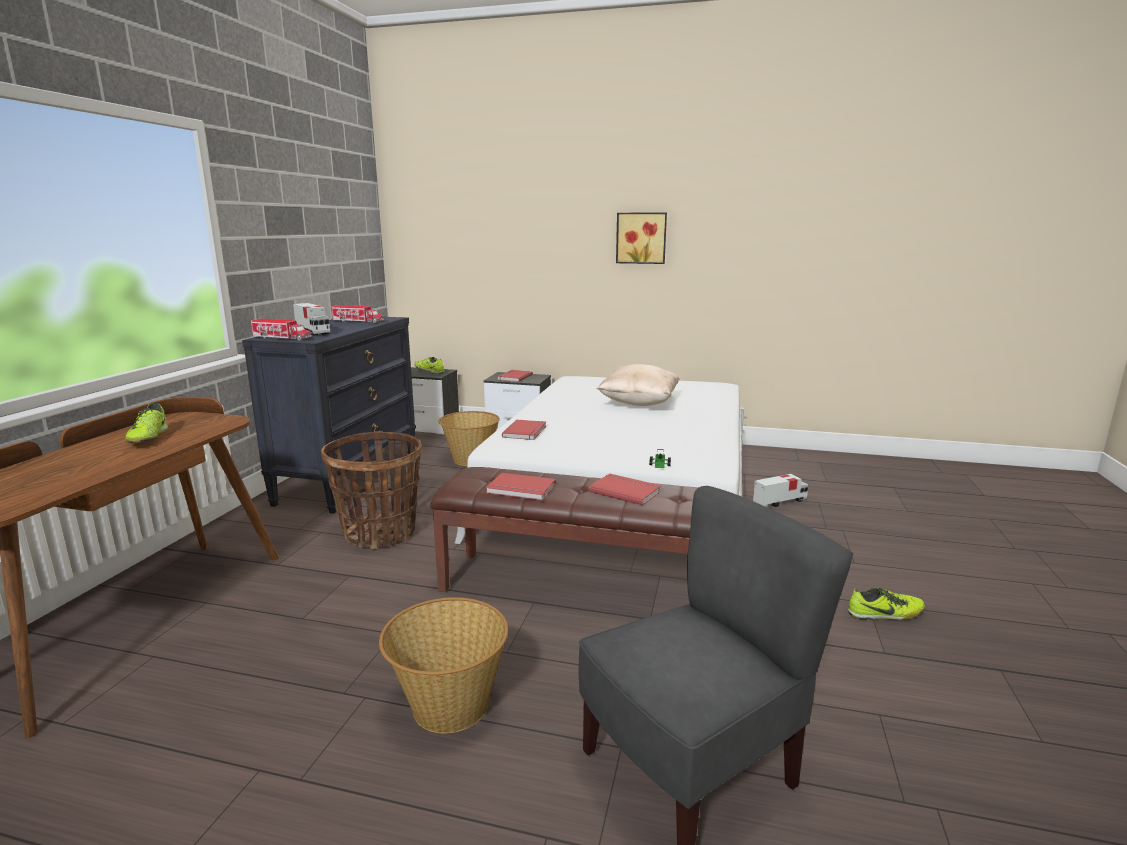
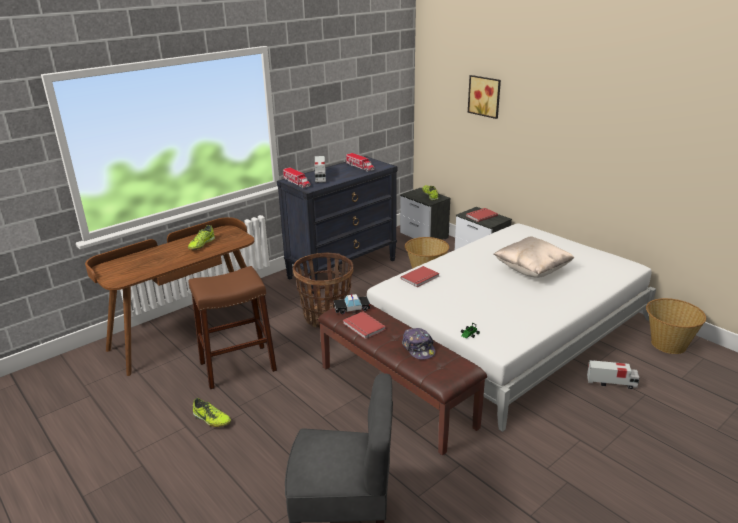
camera: 35 degrees right, 10 degrees up
basket [379,597,508,734] -> basket moved to [646,298,706,354]
red book [589,474,661,505] -> cap [402,328,435,360]
picture [616,212,667,264] -> picture moved to [468,75,501,119]
shoe [848,587,925,620] -> shoe moved to [193,398,231,427]
none -> brown stool [189,266,277,389]
none -> toy car [333,294,370,314]

